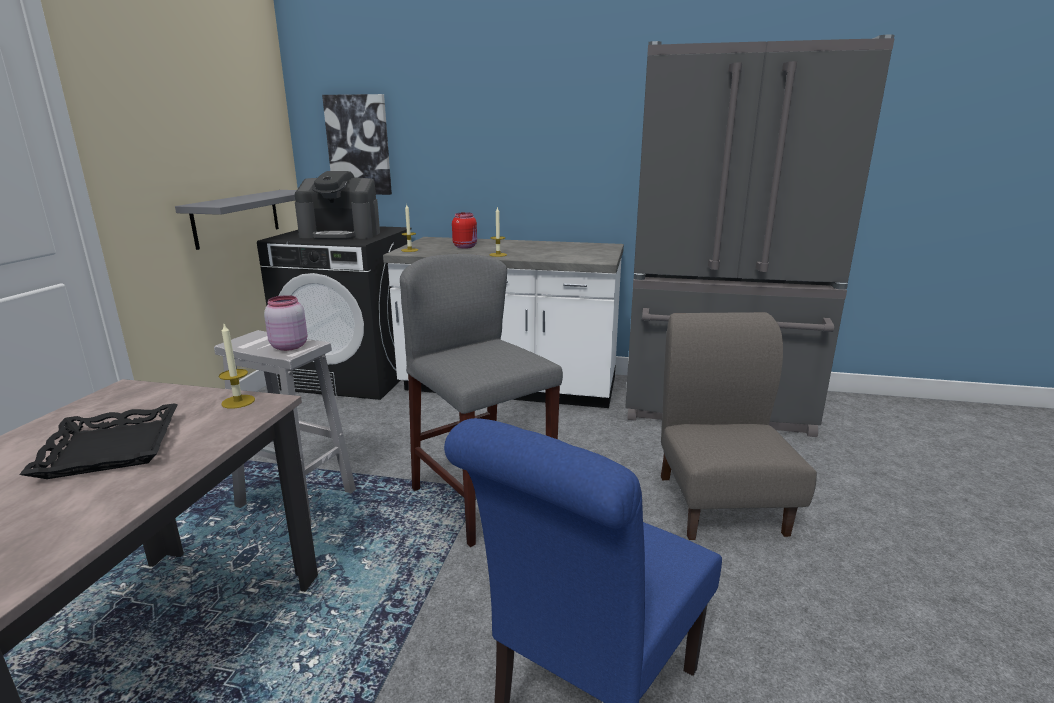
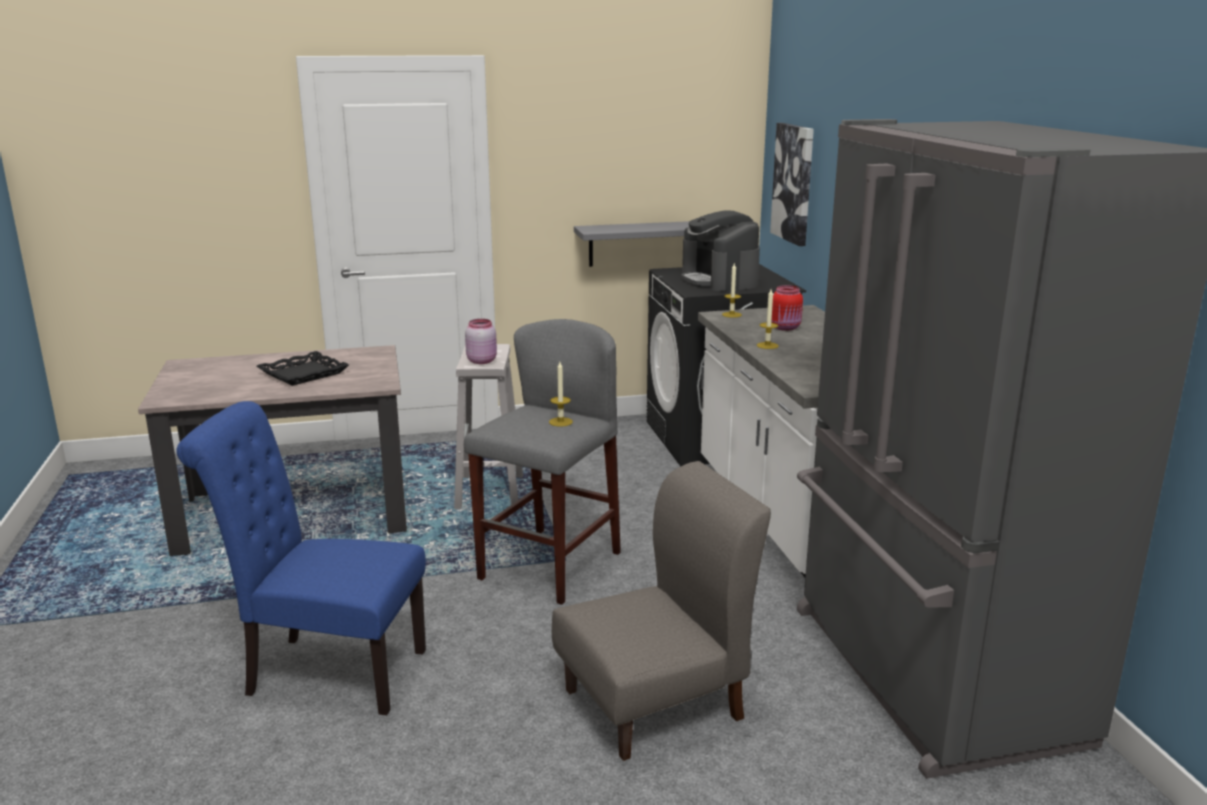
camera: 65 degrees right, 0 degrees up
candle [219,324,255,409] -> candle moved to [549,362,573,427]

